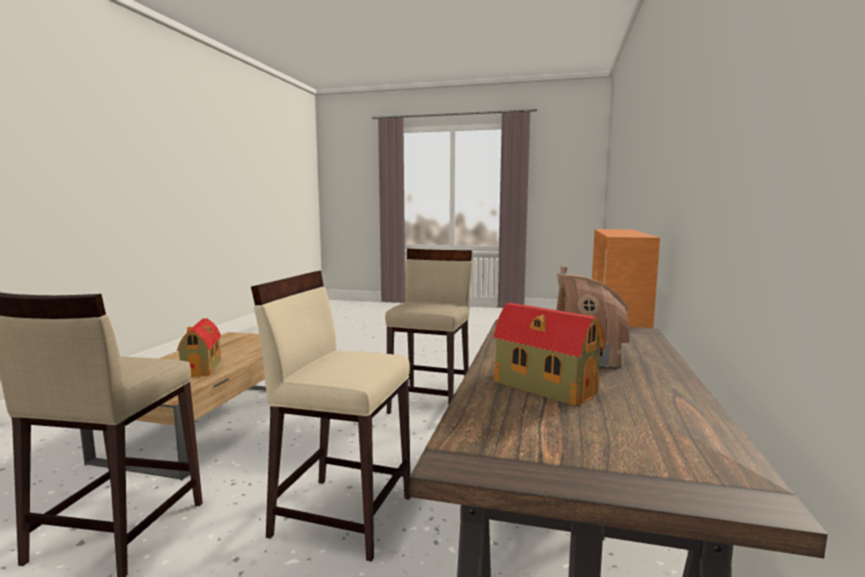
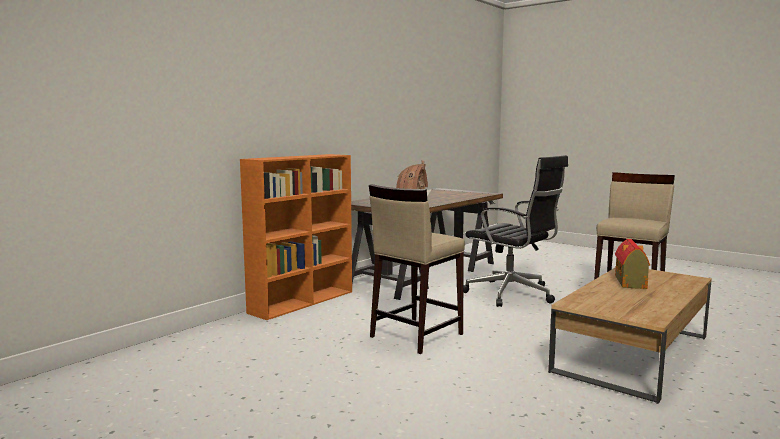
camera: 155 degrees left, 0 degrees up
beige stool [251,270,411,562] -> black office chair [463,155,568,307]
toy house [493,303,605,406] -> none

